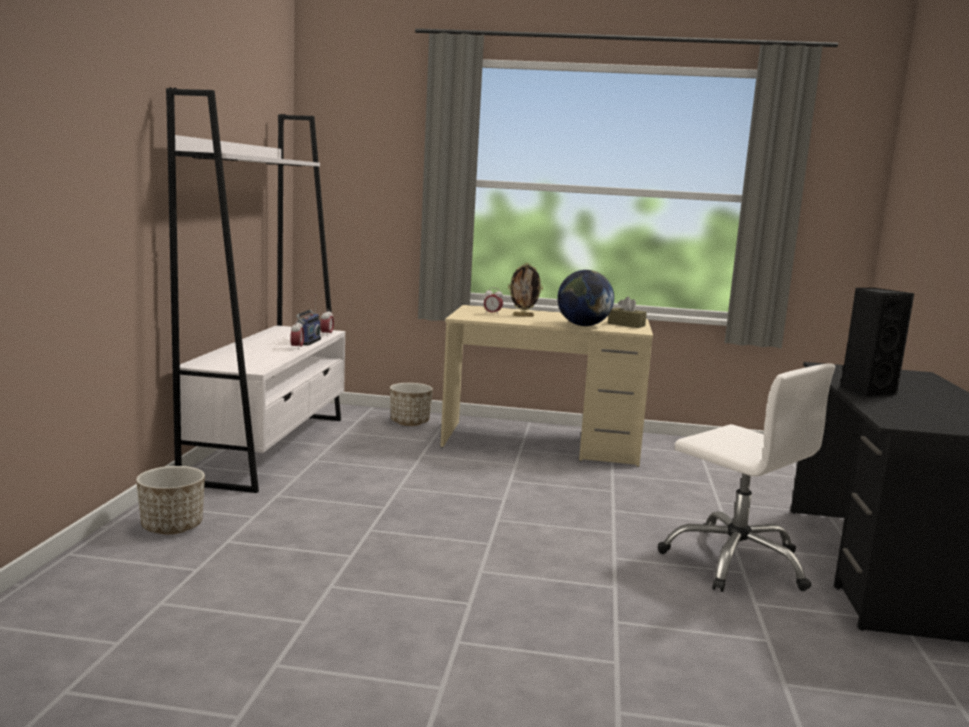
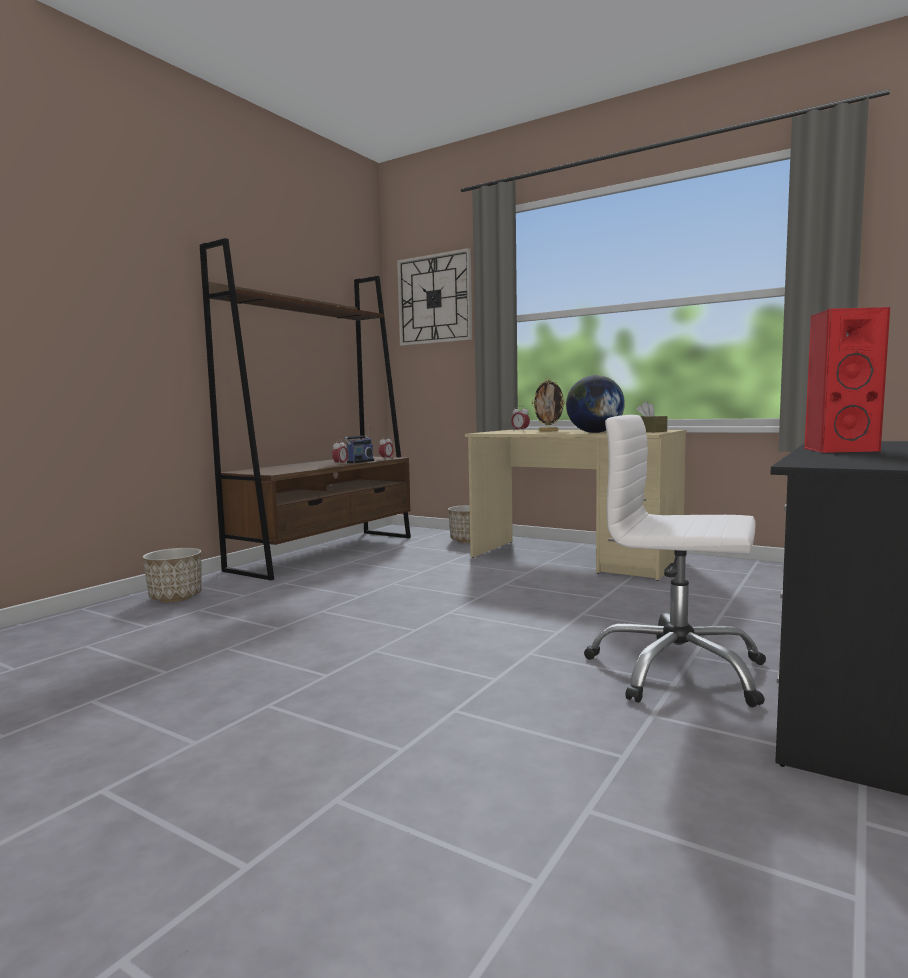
camera: 25 degrees right, 5 degrees down
white bookcase [166,88,345,493] -> brown bookcase [200,238,411,580]
white office chair [658,363,835,592] -> white office chair turned 135 degrees clockwise [584,415,766,707]
black speaker [841,288,914,397] -> red speaker [804,307,890,453]
none -> wall clock [397,248,472,346]

